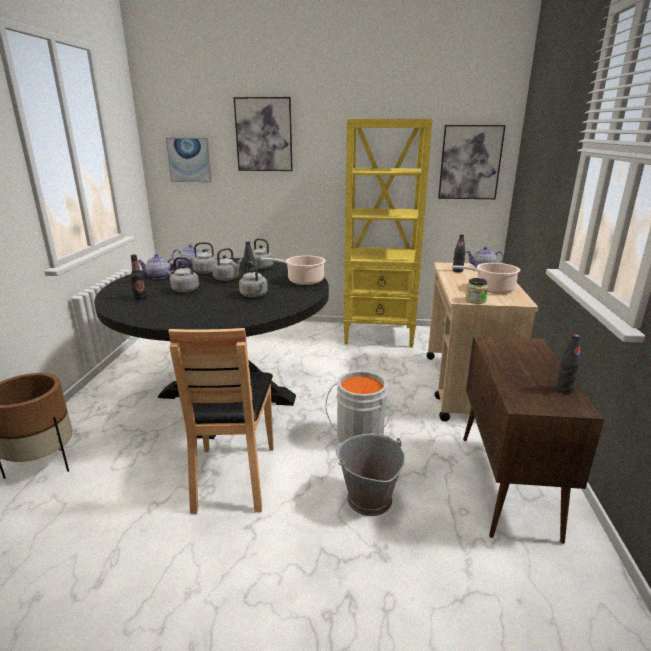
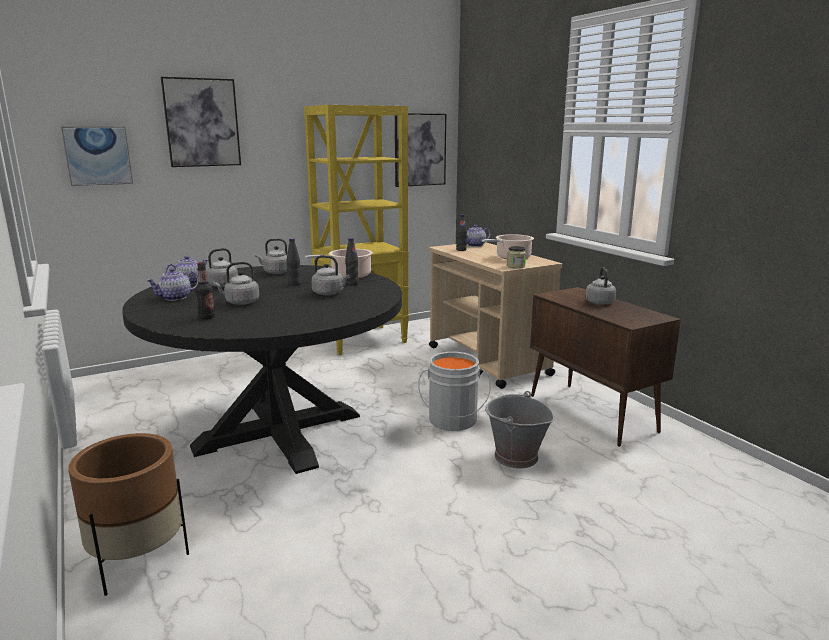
camera: 35 degrees left, 5 degrees down
brown chair [168,328,274,514] -> none
grey kettle [212,248,242,281] -> grey kettle moved to [586,267,616,305]
black bottle [556,334,580,394] -> black bottle moved to [345,238,359,285]

